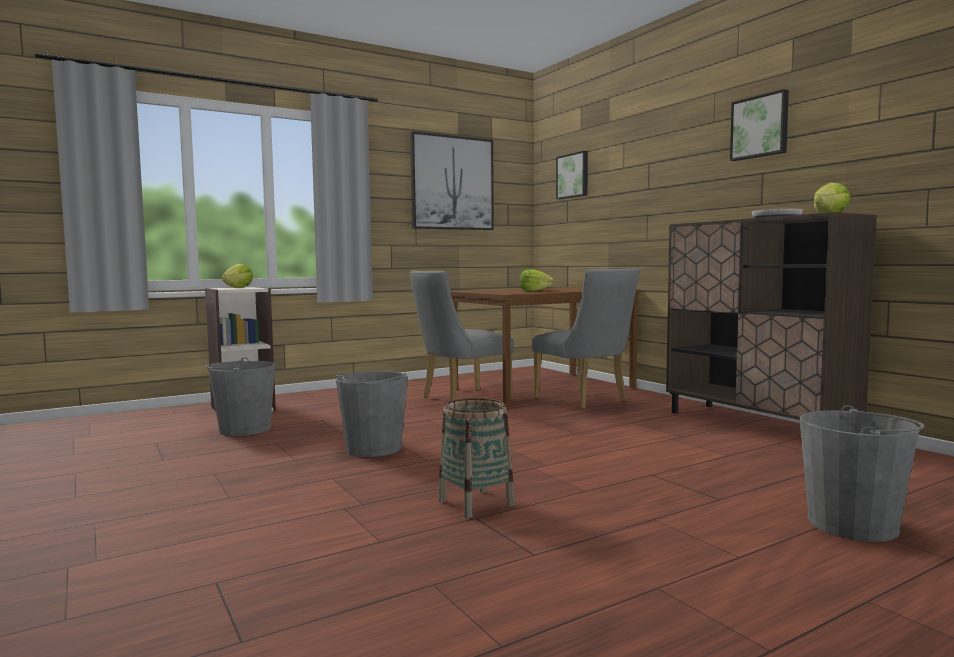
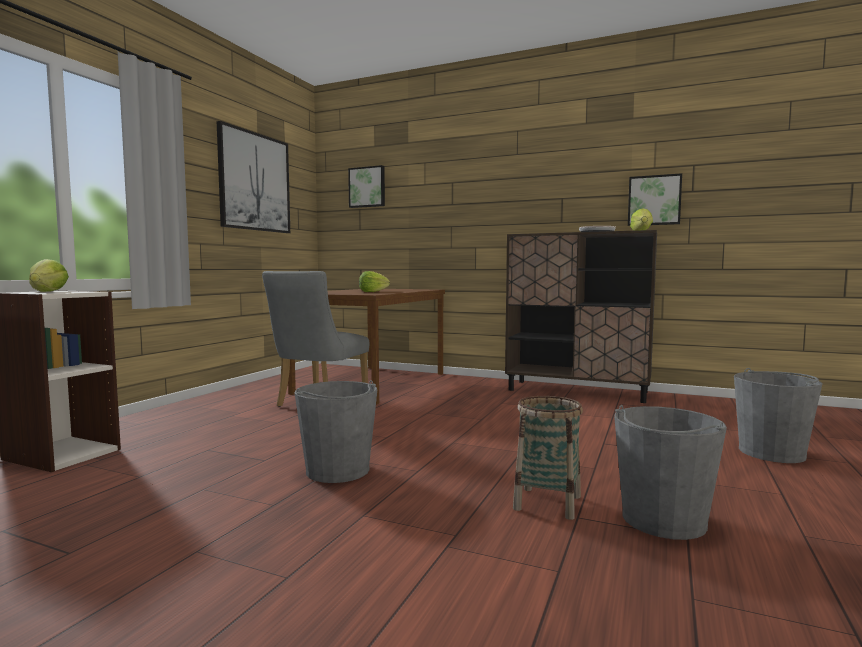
camera: 35 degrees left, 0 degrees up
grey bucket [205,357,275,436] -> grey bucket moved to [614,405,727,540]
grey chair [532,269,639,409] -> none
picture [730,89,789,161] -> picture moved to [628,173,682,226]

